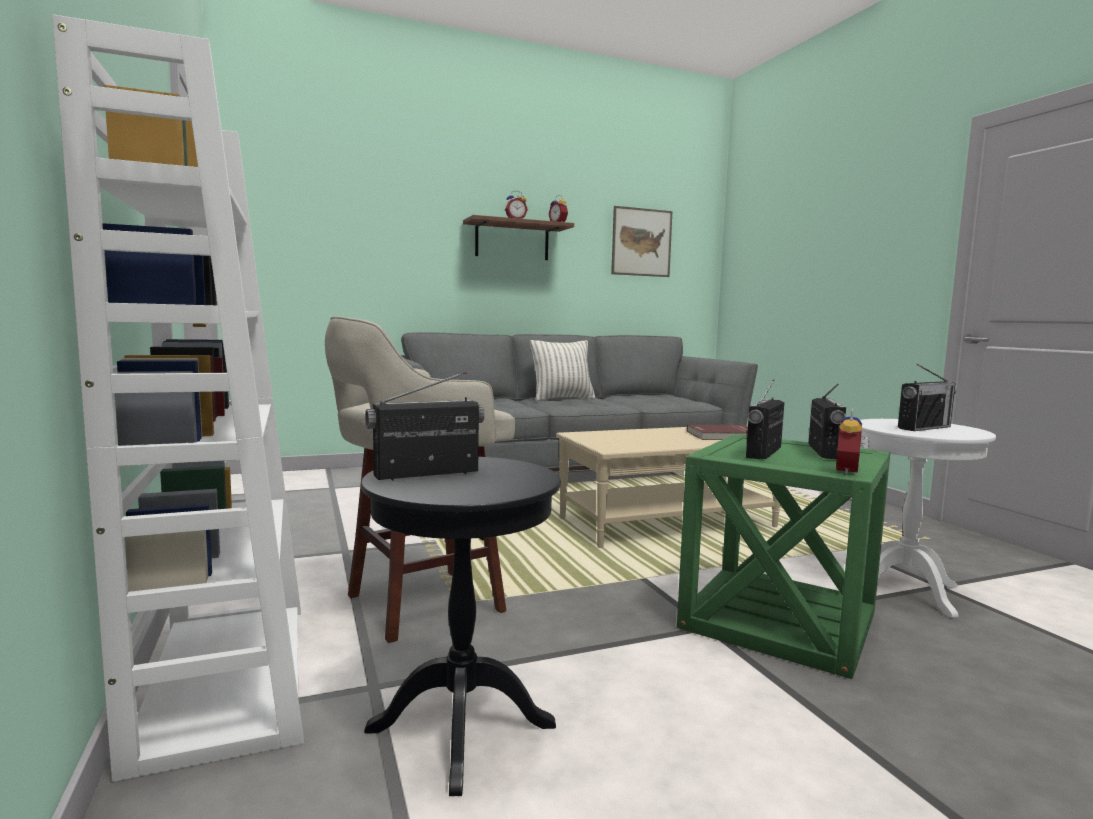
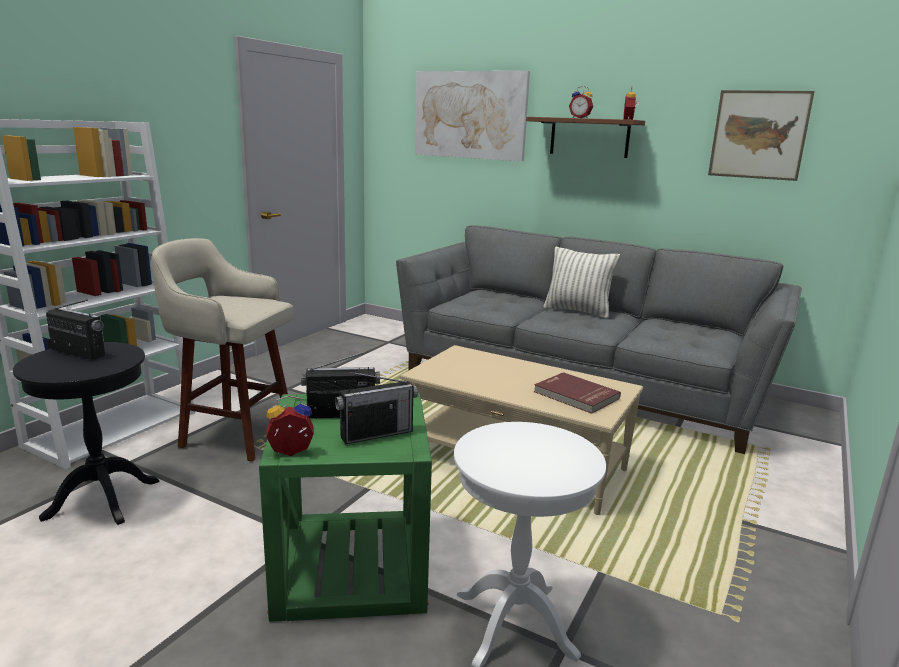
camera: 50 degrees right, 10 degrees up
radio [898,364,956,431] -> none
none -> picture [415,71,530,161]

